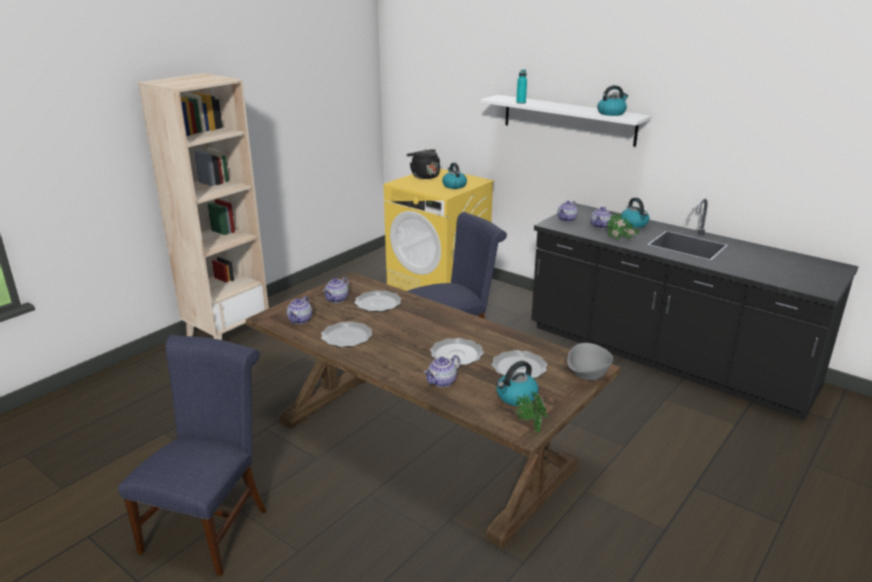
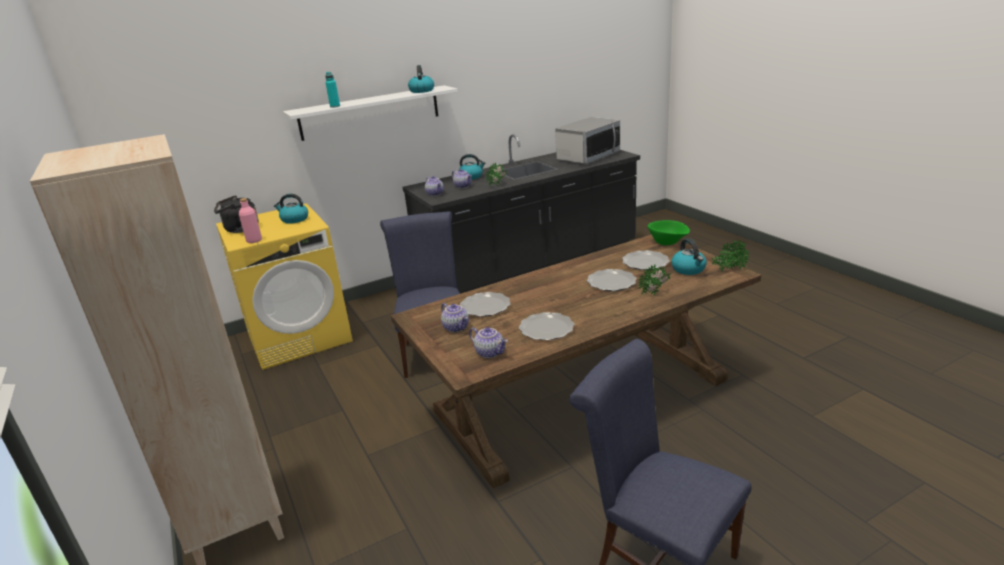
camera: 65 degrees left, 0 degrees up
teapot [424,355,460,387] -> potted plant [638,265,671,295]
grey bowl [567,343,613,381] -> green bowl [648,220,690,245]
none -> pink bottle [239,198,262,243]
none -> microwave [555,117,620,164]

